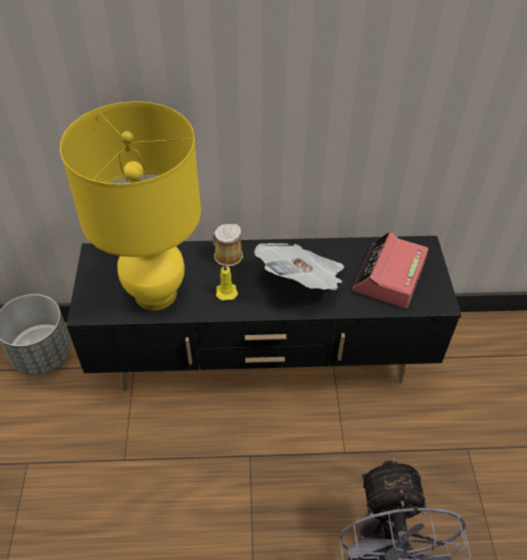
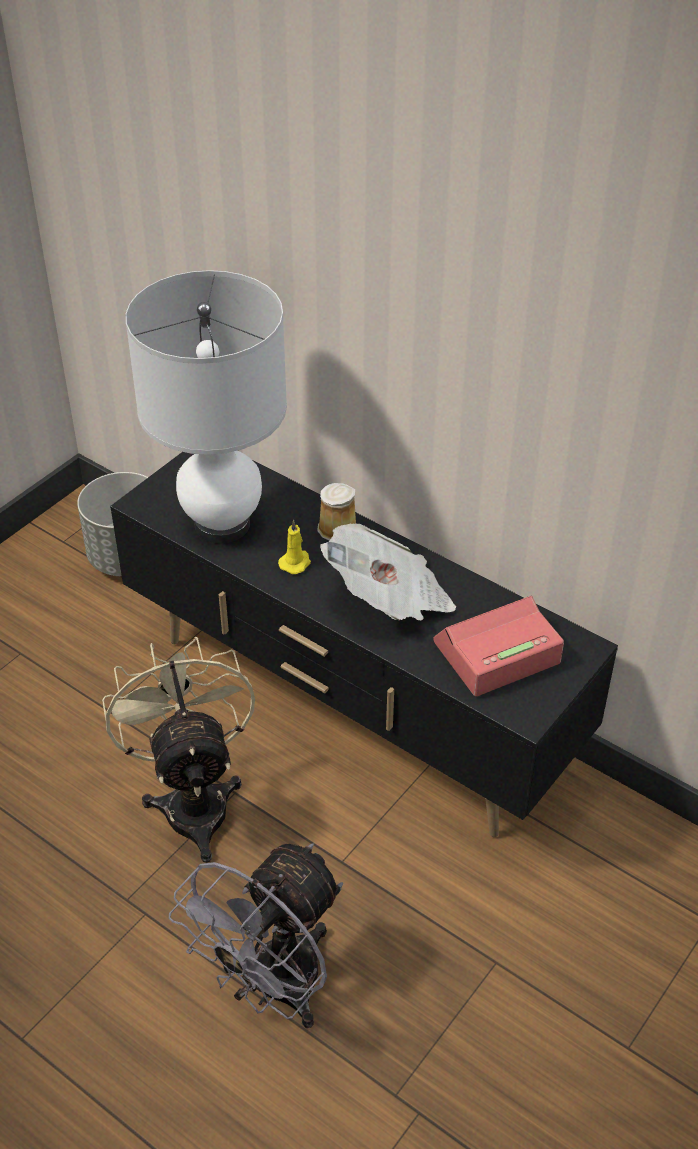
camera: 40 degrees right, 5 degrees down
yellow table lamp [60,101,201,311] -> white table lamp [126,270,287,544]
none -> beige fan [102,637,255,863]

